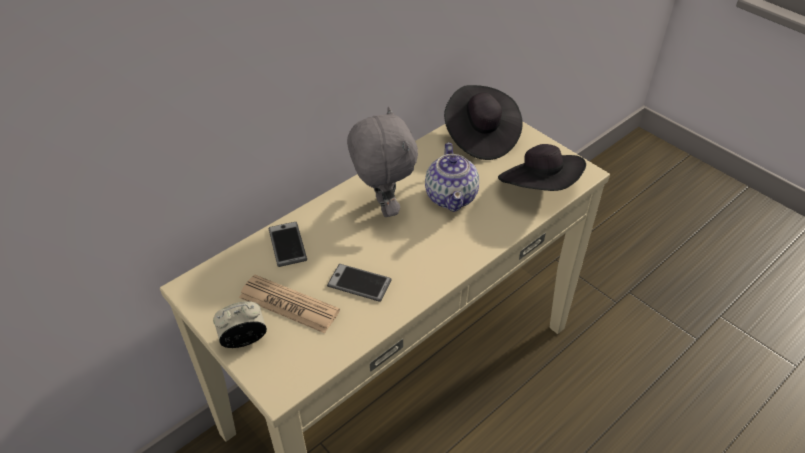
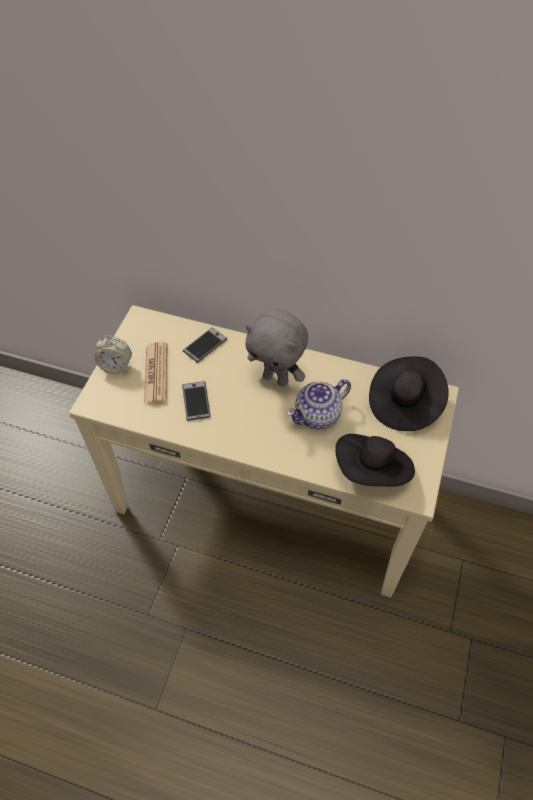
camera: 60 degrees right, 10 degrees up
alarm clock [213,301,267,348] -> alarm clock turned 150 degrees clockwise [95,336,132,374]
grey plush toy [347,107,418,217] -> grey plush toy turned 75 degrees clockwise [245,309,308,387]

